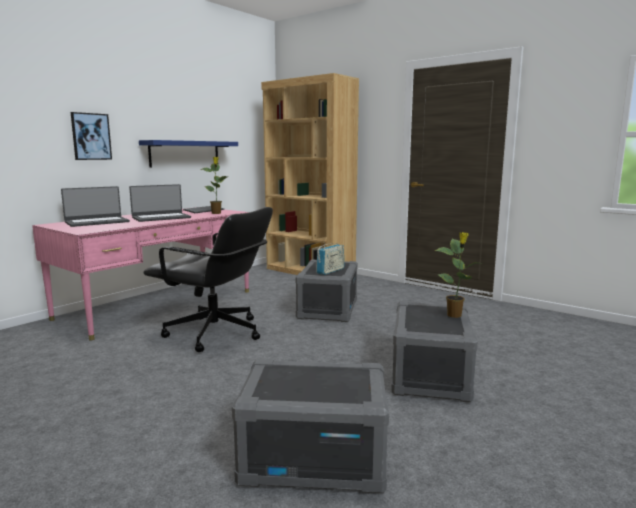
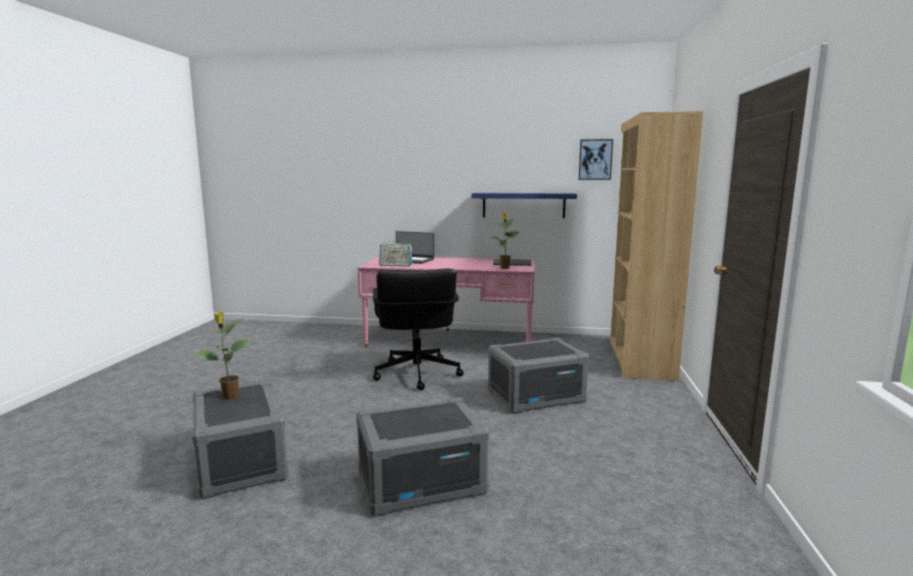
camera: 60 degrees right, 0 degrees up
picture [70,112,112,160] -> picture moved to [579,139,613,180]
laptop [129,184,191,222] -> none
radio [316,242,344,275] -> radio moved to [379,238,412,267]
potted plant [434,232,478,318] -> potted plant moved to [193,312,254,400]

